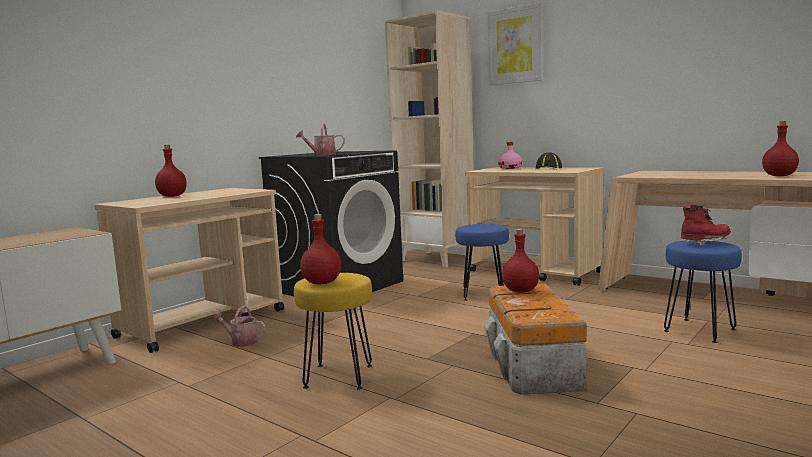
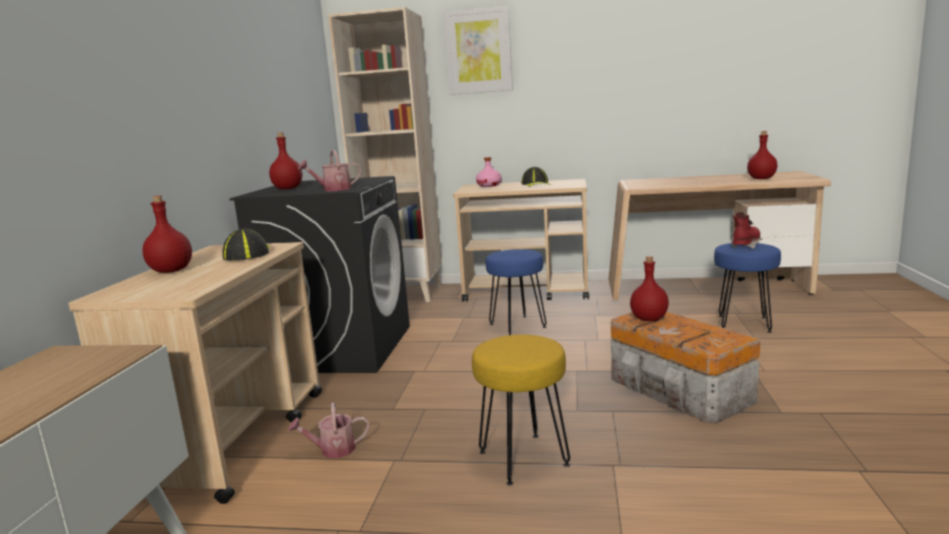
camera: 30 degrees left, 5 degrees up
red bottle [300,214,341,285] -> red bottle moved to [269,132,302,189]
none -> cap [222,228,270,260]

